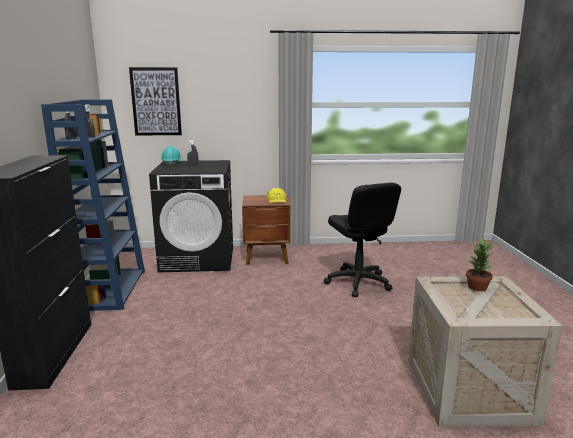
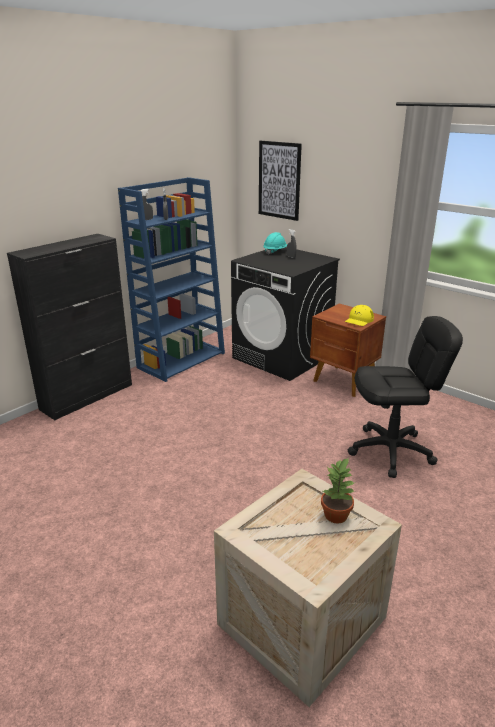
camera: 45 degrees right, 10 degrees up
black office chair [324,183,401,297] -> black office chair turned 120 degrees counterclockwise [348,316,463,478]

